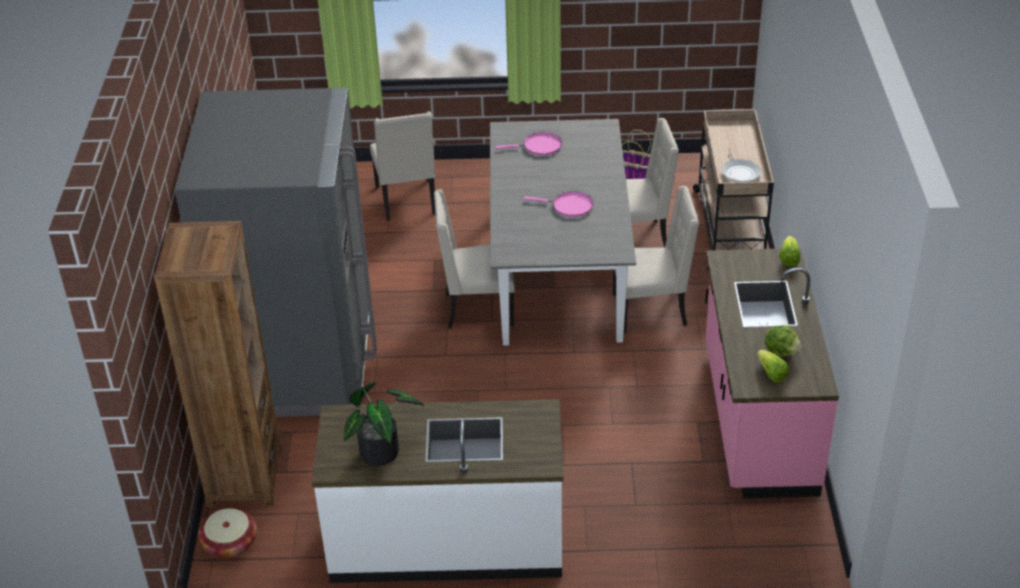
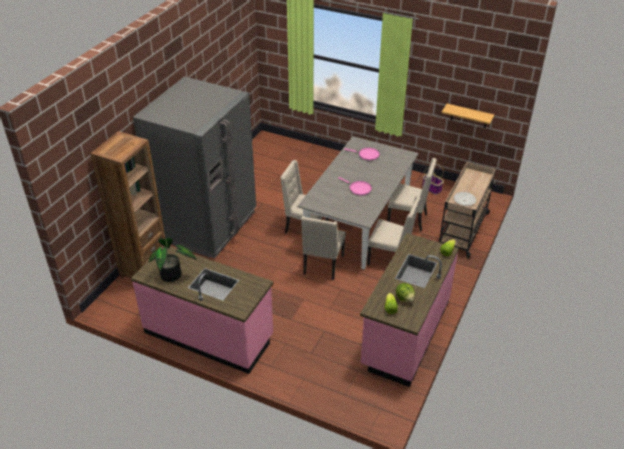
camera: 25 degrees right, 0 degrees up
basket [199,508,257,558] -> none
white counter [312,399,563,583] -> pink counter [131,246,273,374]
beige chair [370,111,435,221] -> beige chair moved to [301,216,346,280]
none -> shelf [442,104,494,128]

